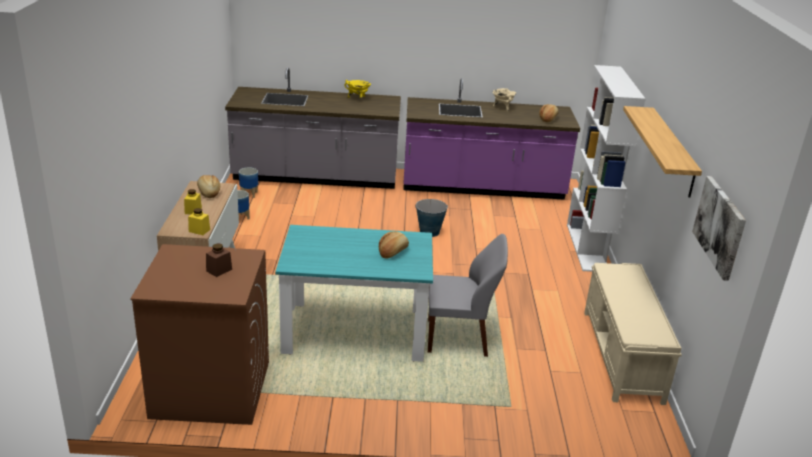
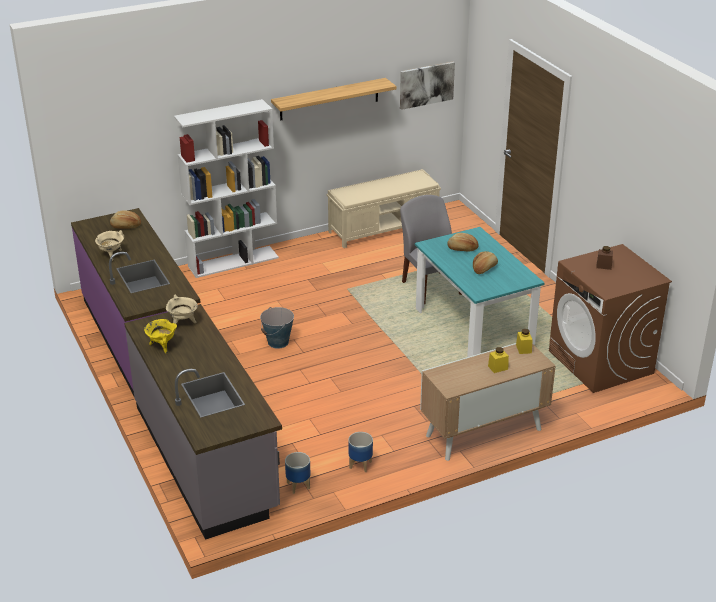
camera: 115 degrees left, 5 degrees up
bread [197,175,220,198] -> bread moved to [473,251,498,274]
none -> beige cooking pot [166,294,198,324]

